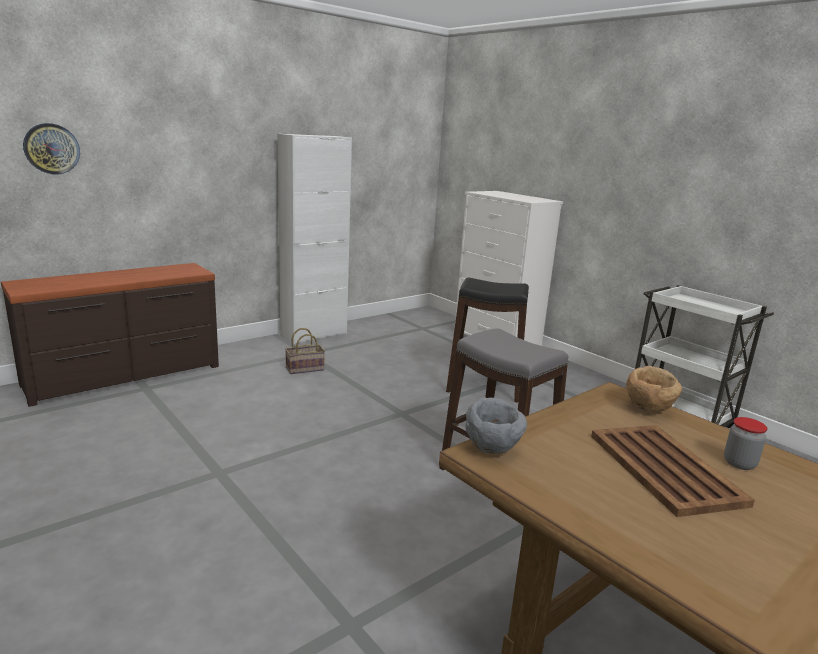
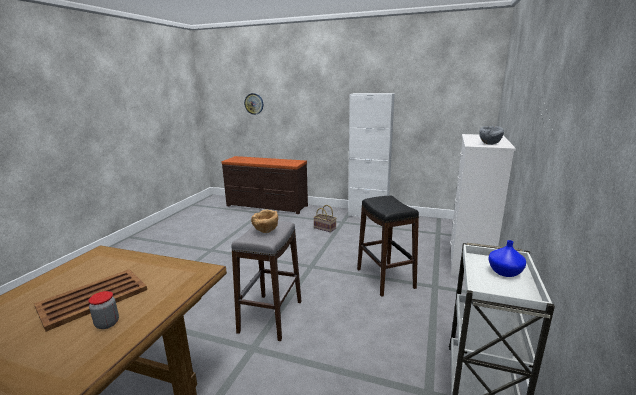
camera: 60 degrees right, 0 degrees up
grey bowl [466,397,527,454] -> grey bowl moved to [479,126,504,145]
brown bowl [626,366,682,412] -> brown bowl moved to [251,209,278,233]
none -> blue vase [488,240,526,277]

